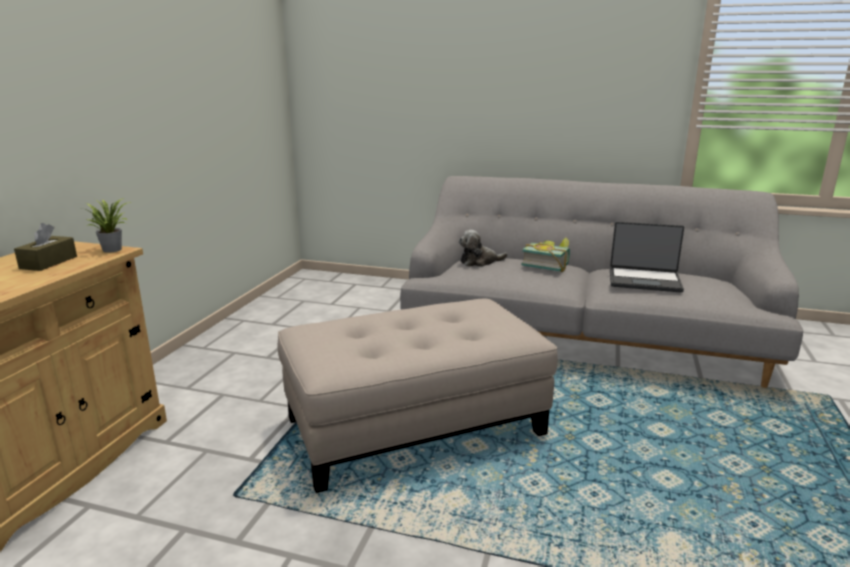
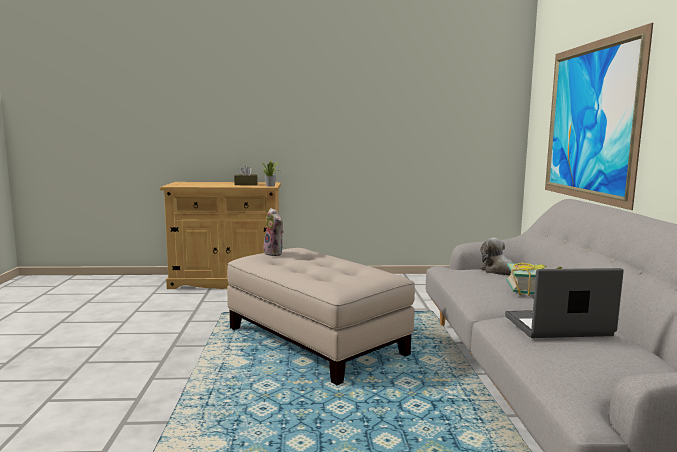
camera: 70 degrees right, 10 degrees down
laptop [610,222,684,293] -> laptop turned 90 degrees clockwise [505,268,624,338]
none -> plush toy [263,208,284,256]
none -> picture [545,23,653,210]

